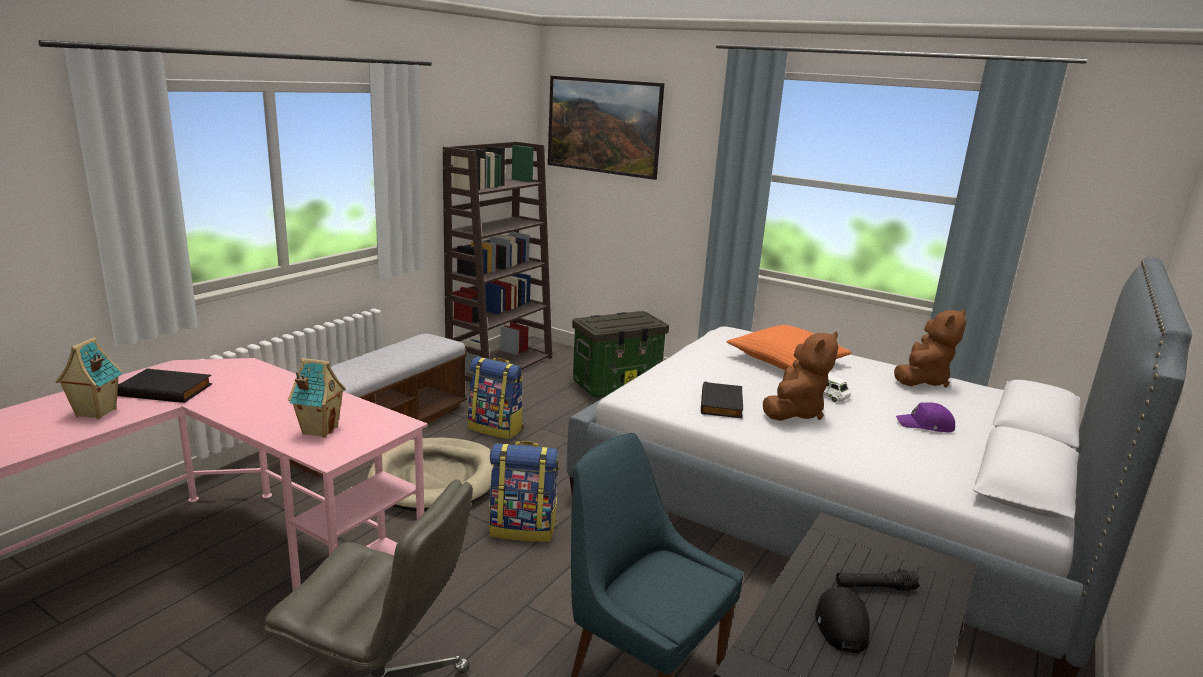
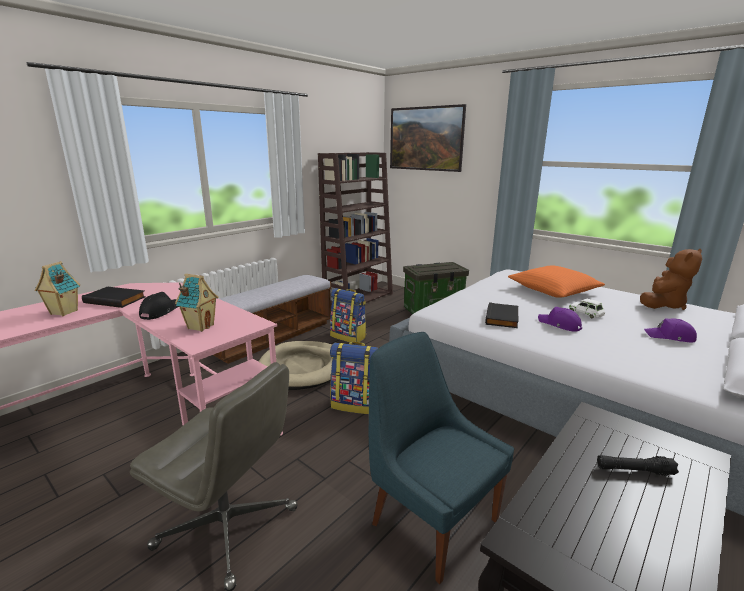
camera: 10 degrees right, 0 degrees up
brown plush toy [763,331,838,421] -> purple cap [538,307,582,331]
black cap [815,587,870,653] -> black cap moved to [139,292,179,320]

